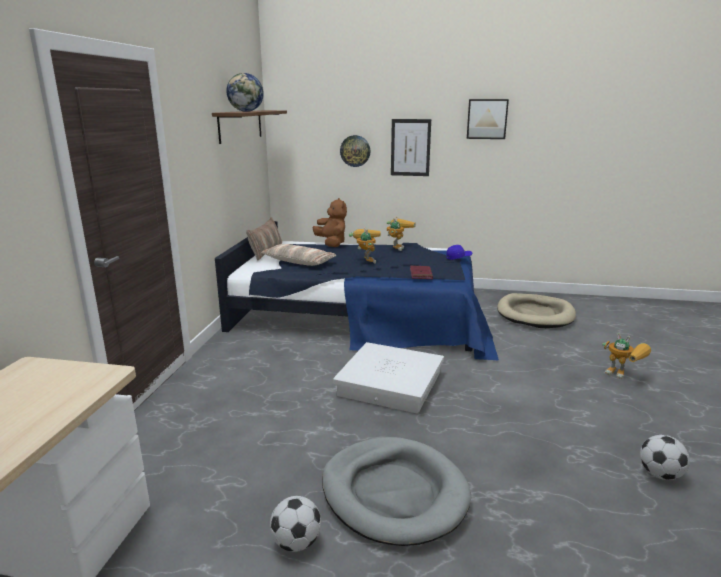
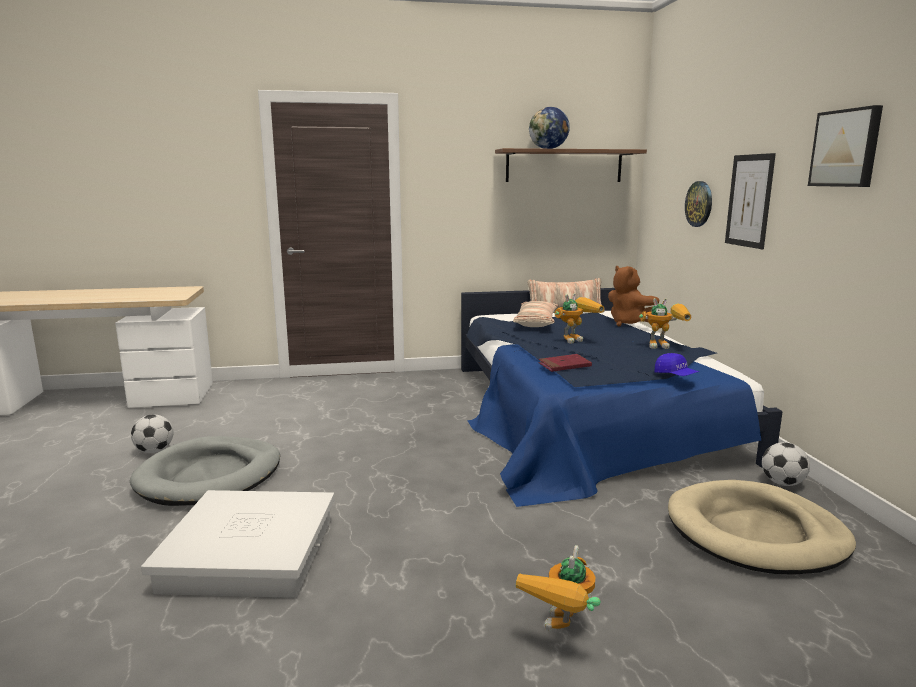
camera: 70 degrees right, 5 degrees down
brown plush toy [313,198,347,247] -> brown plush toy turned 105 degrees clockwise [608,266,660,326]
white storage box [333,342,444,414] -> white storage box moved to [141,490,334,598]
football [640,435,690,480] -> football moved to [762,442,810,486]

